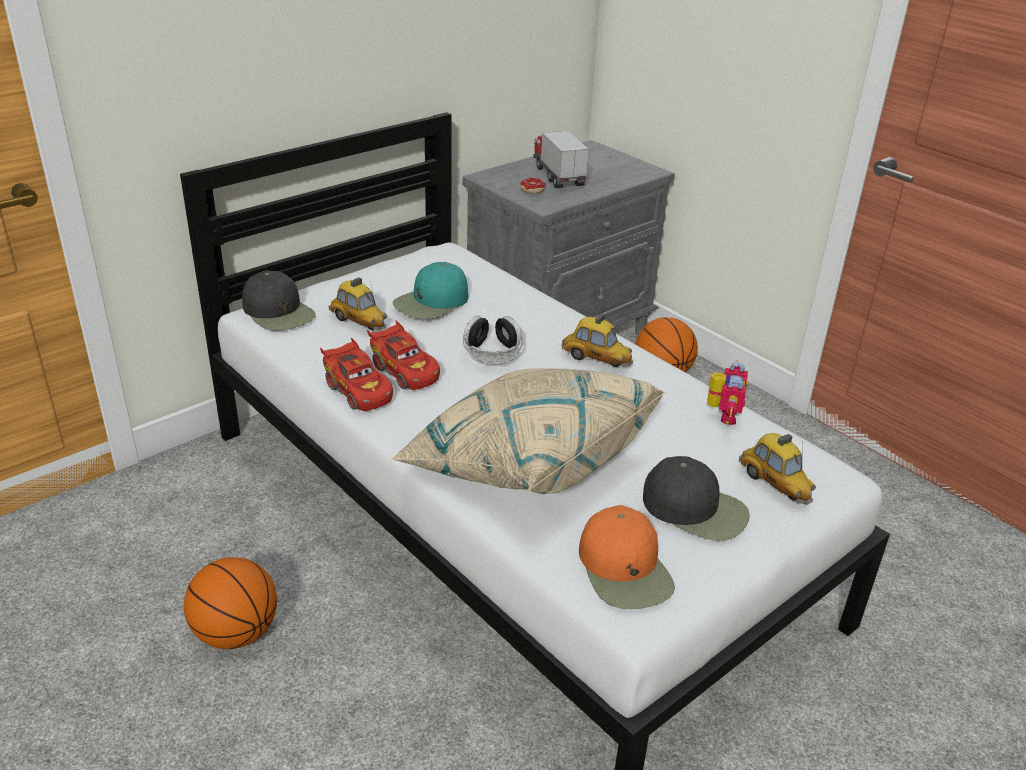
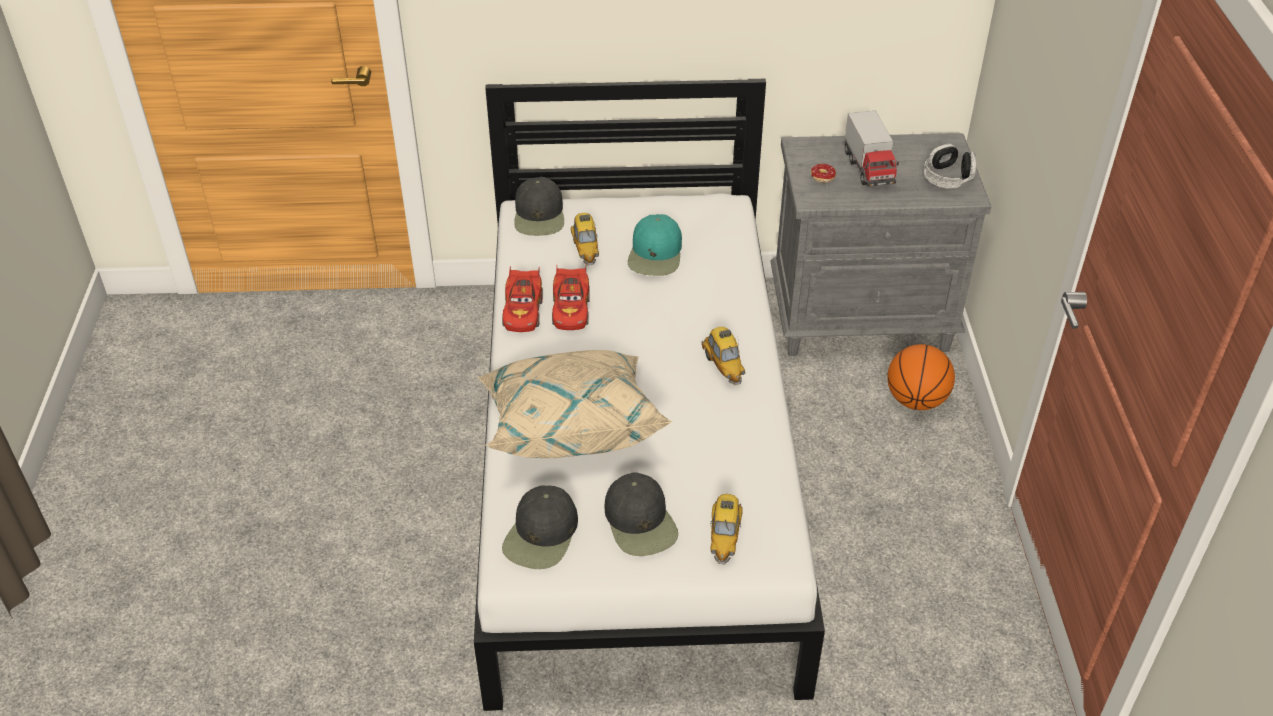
camera: 40 degrees right, 10 degrees up
basketball [184,557,277,649] -> none
turquoise cap [393,262,468,319] -> turquoise cap turned 75 degrees counterclockwise [628,214,682,276]
headphones [463,316,523,364] -> headphones moved to [924,144,977,189]
toy truck [533,131,589,188] -> toy truck turned 150 degrees clockwise [844,111,899,187]
orange cap [579,505,675,609] -> black cap [502,486,578,569]
toy robot [707,360,748,425] -> none

